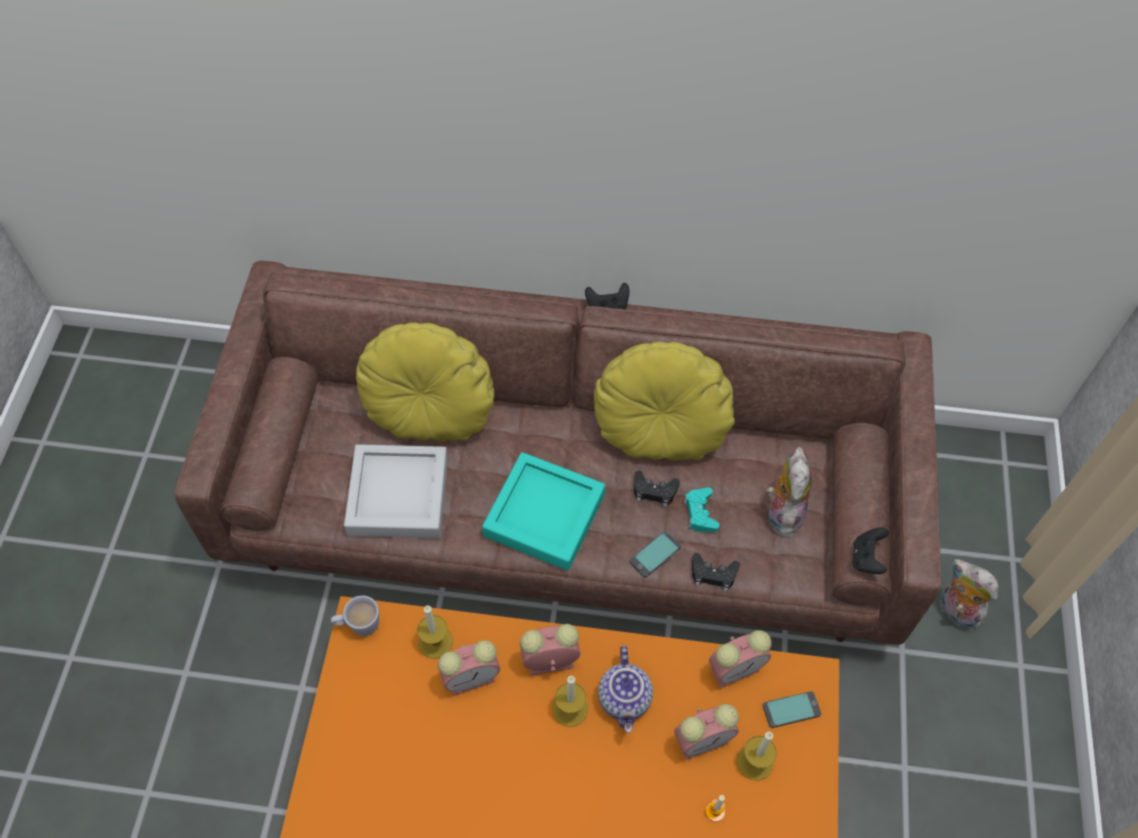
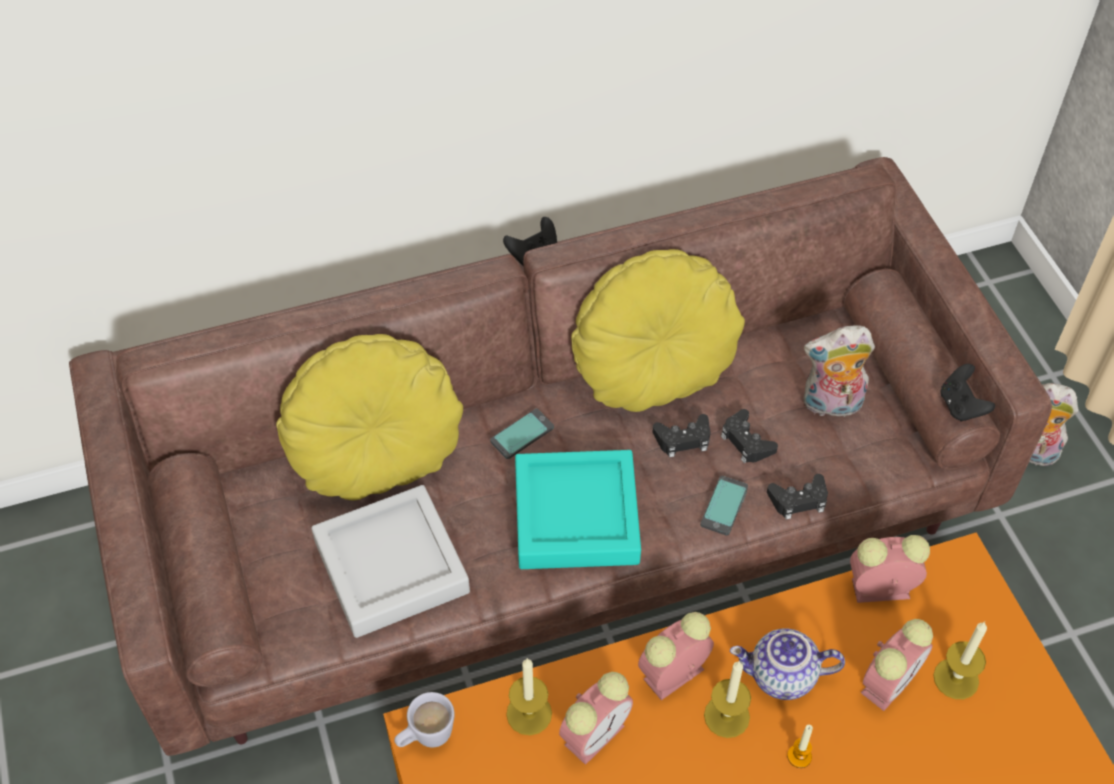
camera: 25 degrees left, 5 degrees down
teapot [598,645,653,733] -> teapot turned 120 degrees clockwise [730,629,845,700]
turquoise game controller [684,487,719,532] -> black game controller [721,409,778,463]
candle [705,795,725,822] -> candle moved to [787,725,813,768]
alarm clock [709,630,771,688] -> alarm clock turned 135 degrees counterclockwise [850,535,930,603]
phone [763,691,821,728] -> phone moved to [490,409,554,459]
plush toy [767,447,812,537] -> plush toy turned 75 degrees counterclockwise [804,325,875,417]

